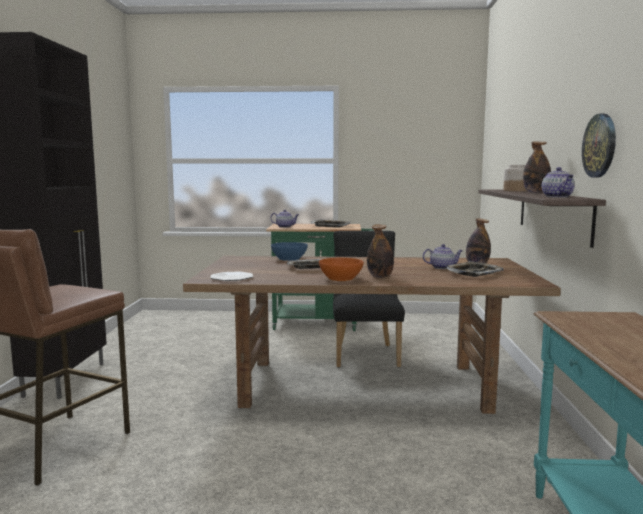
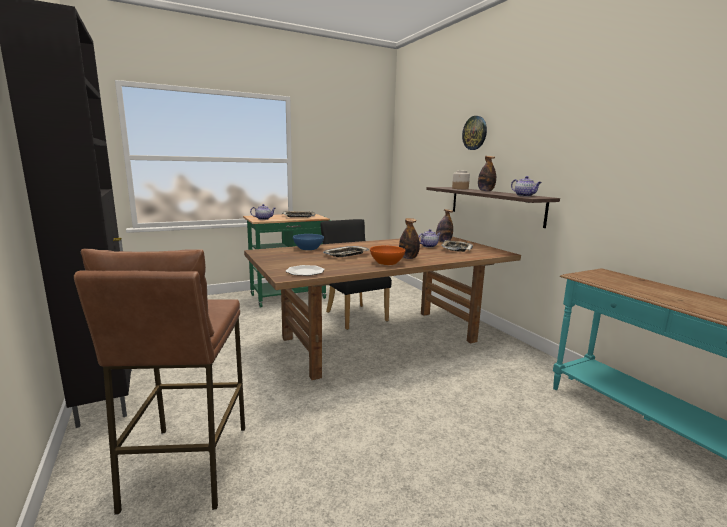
camera: 30 degrees left, 5 degrees up
wall clock [582,114,616,178] -> wall clock moved to [462,116,487,150]

